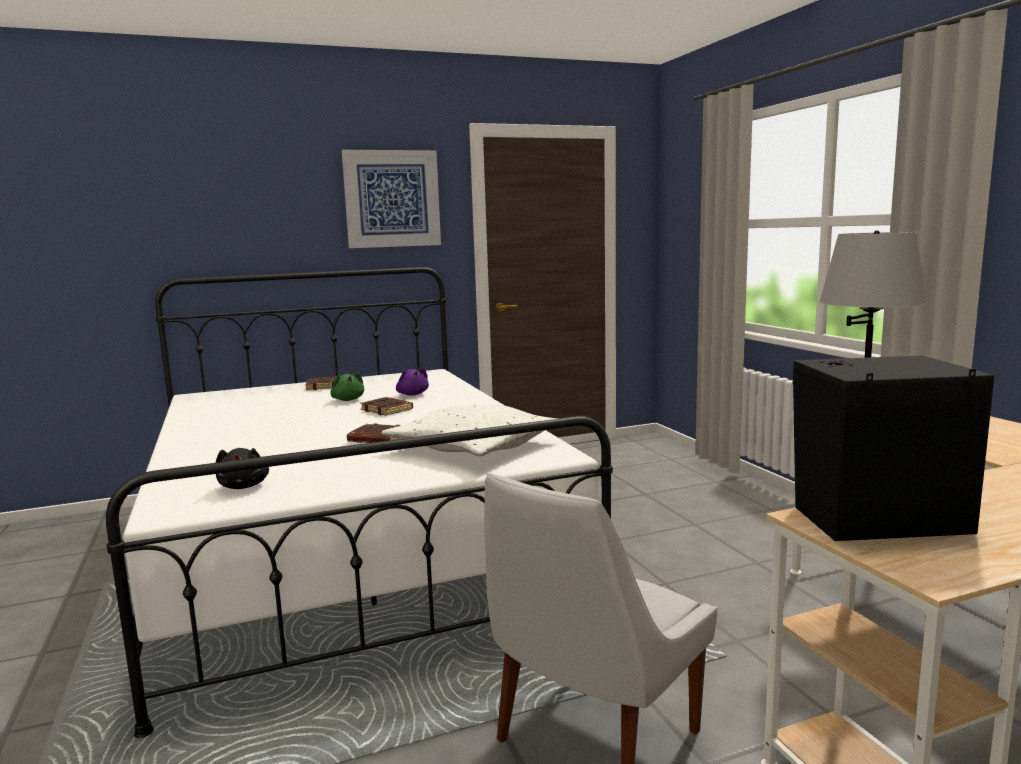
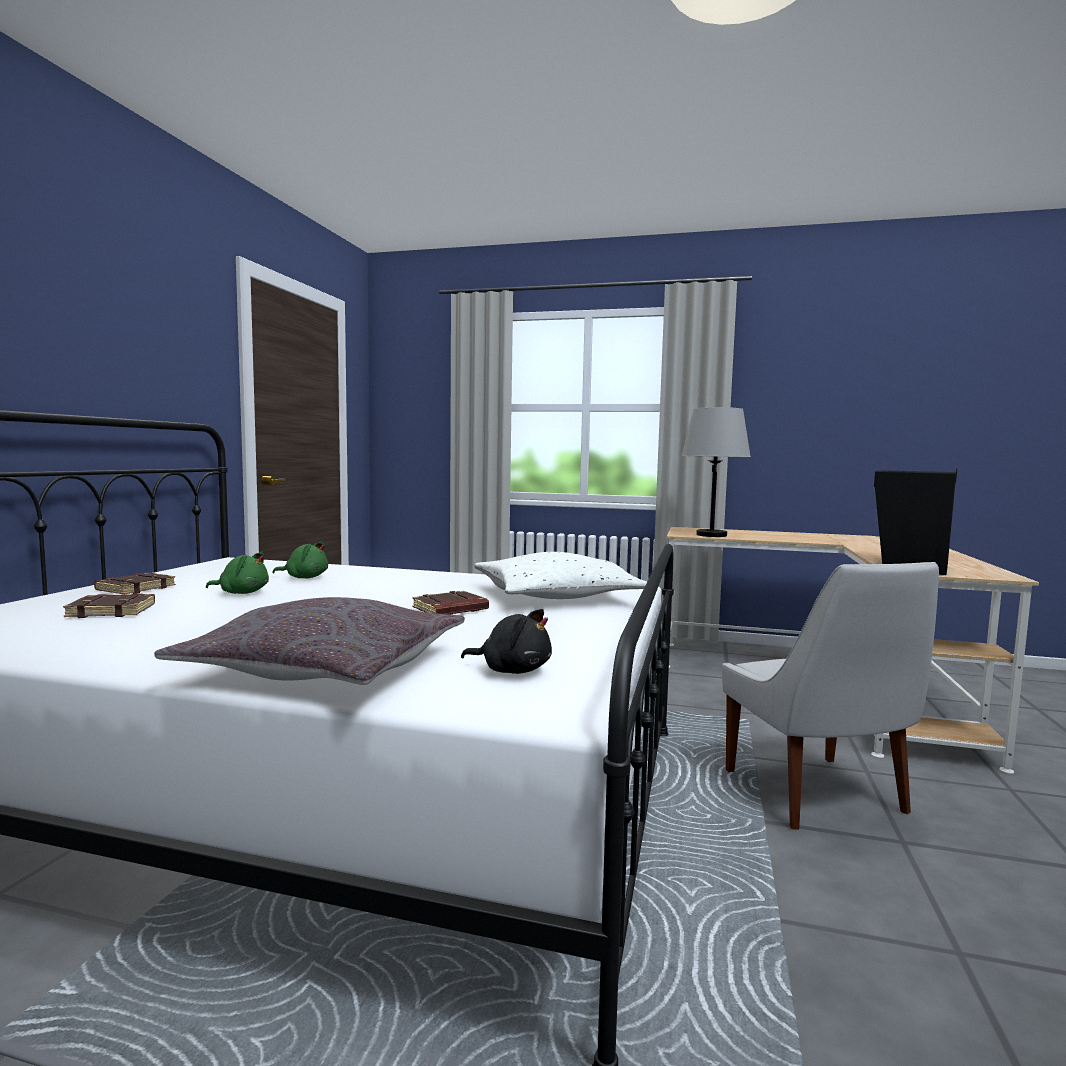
camera: 55 degrees left, 5 degrees down
picture [342,150,441,248] -> none
brown book [360,397,413,416] -> brown book moved to [63,593,155,618]
purple plush toy [396,368,429,396] -> green plush toy [272,541,328,578]
none -> grey pillow [154,597,465,685]

